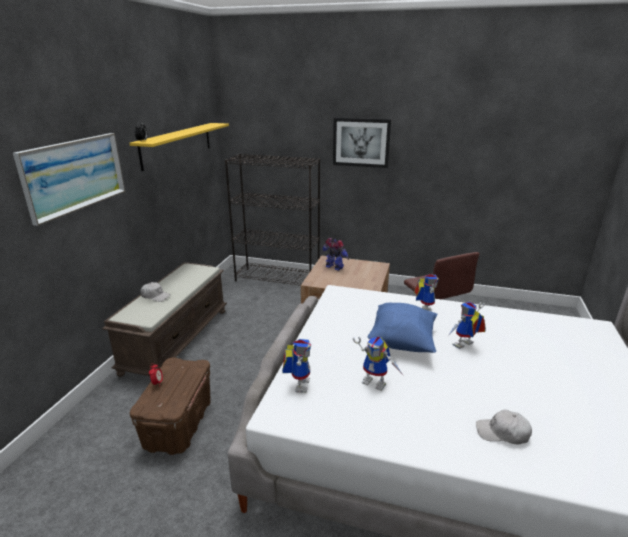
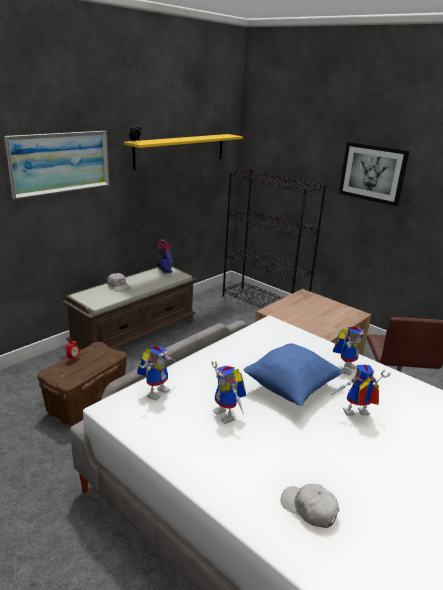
camera: 25 degrees right, 0 degrees up
toy robot [322,238,349,271] -> toy robot moved to [157,240,173,273]

